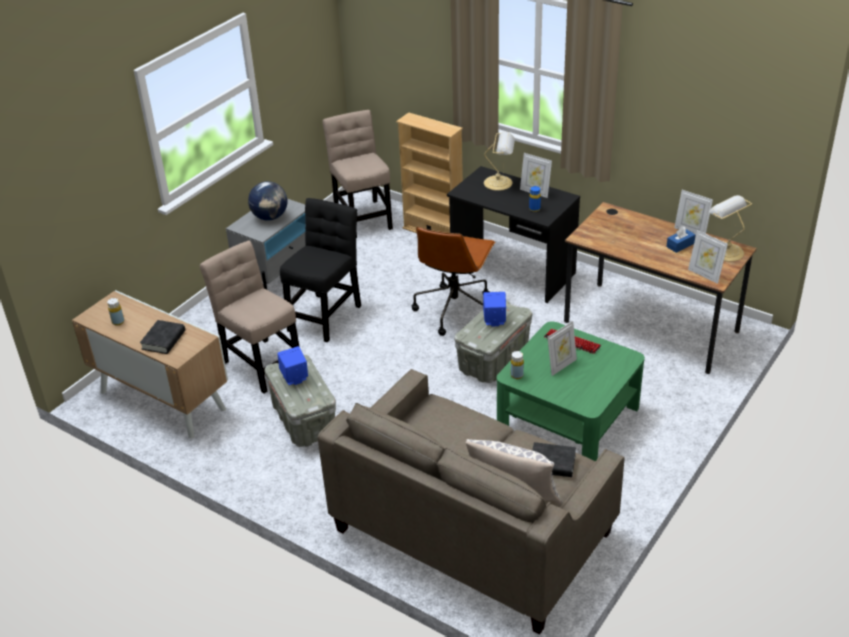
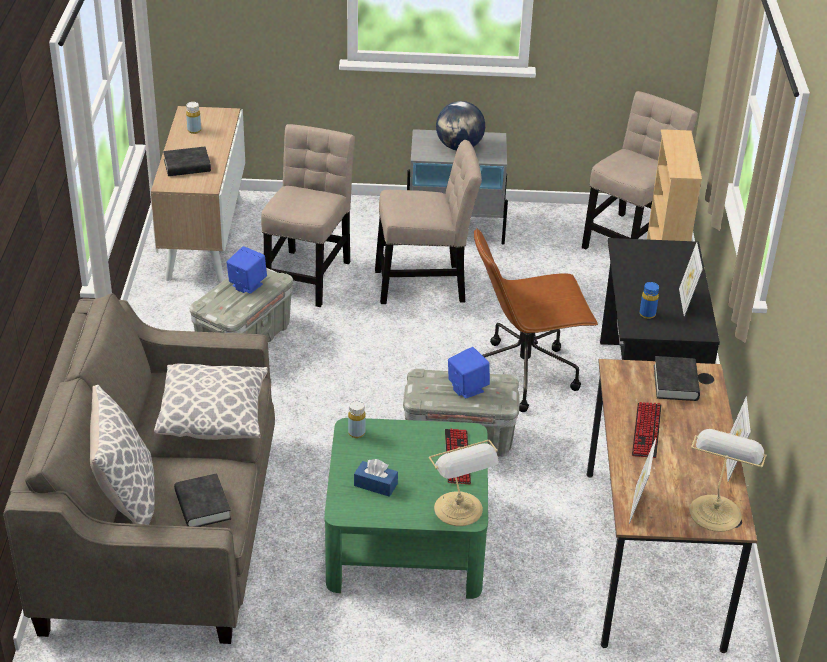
camera: 55 degrees right, 0 degrees up
black chair [280,198,361,342] -> beige chair [375,140,482,304]
table lamp [484,131,515,191] -> table lamp moved to [429,440,499,526]
picture frame [547,321,577,376] -> none
blue tissue box [666,226,696,253] -> blue tissue box moved to [354,459,398,497]
none -> pillow [154,363,268,440]
none -> keyboard [632,402,661,458]
none -> black book [654,356,700,401]

